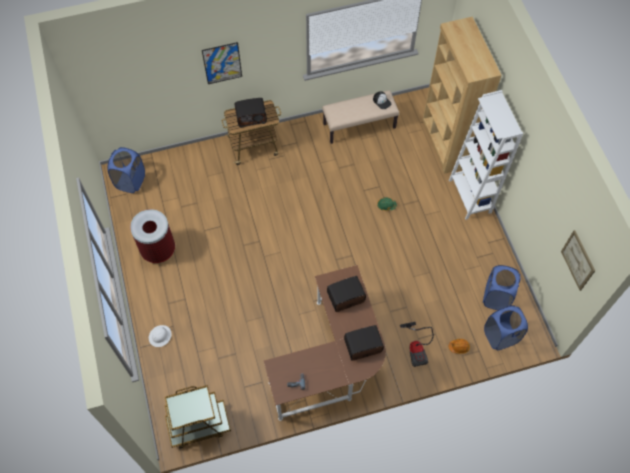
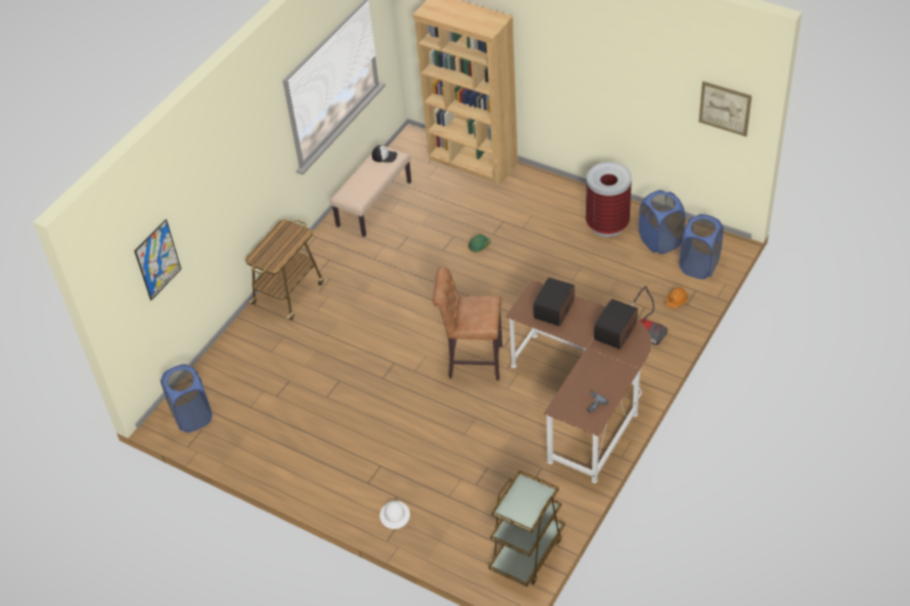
camera: 40 degrees left, 15 degrees down
trash can [130,209,175,263] -> trash can moved to [586,162,632,237]
picture [202,42,242,84] -> picture moved to [134,219,181,301]
radio [235,98,267,127] -> none
white bookcase [449,90,523,220] -> none
none -> brown stool [433,267,502,380]

